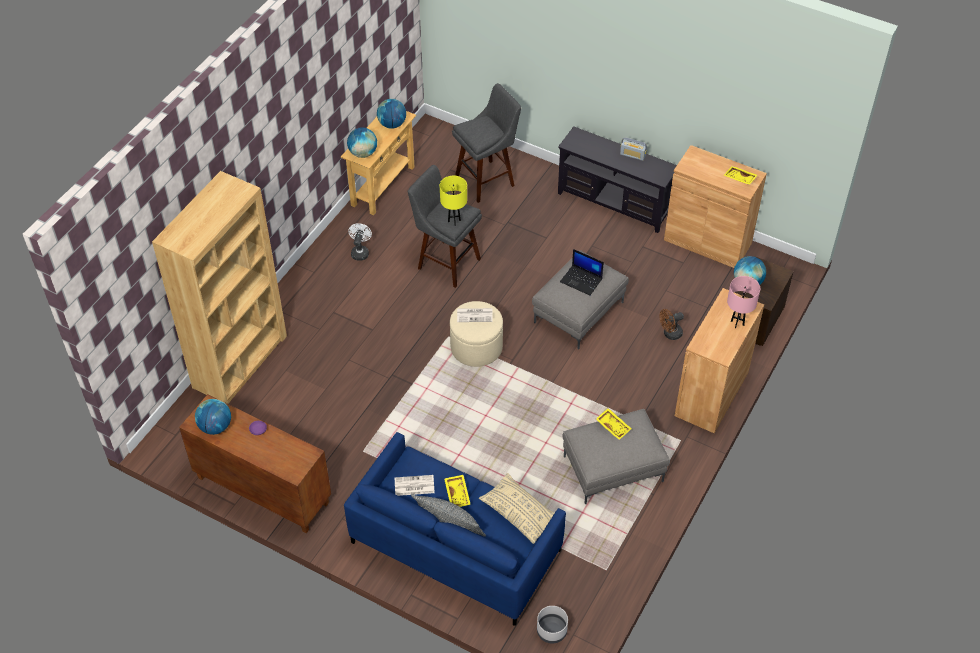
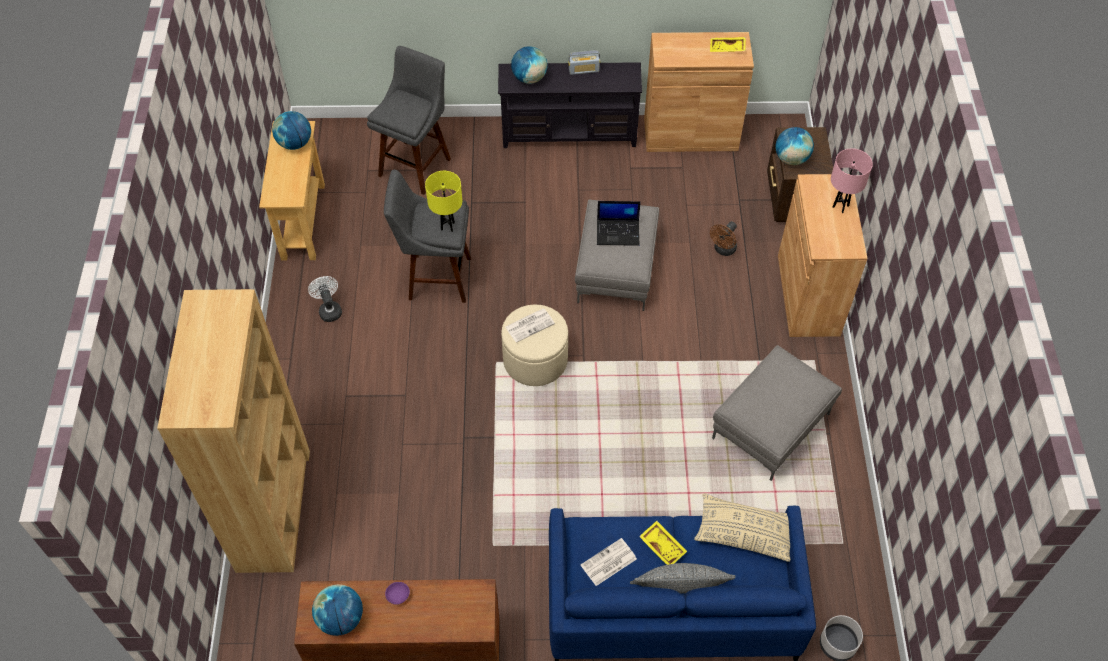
camera: 30 degrees left, 5 degrees up
globe [347,127,377,158] -> globe moved to [511,46,547,84]
yellow tray [596,408,632,440] -> none

